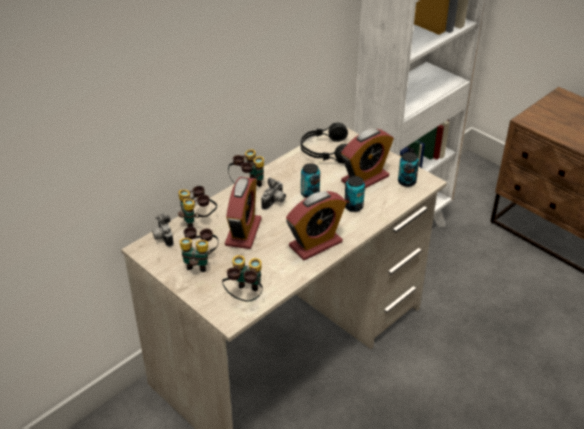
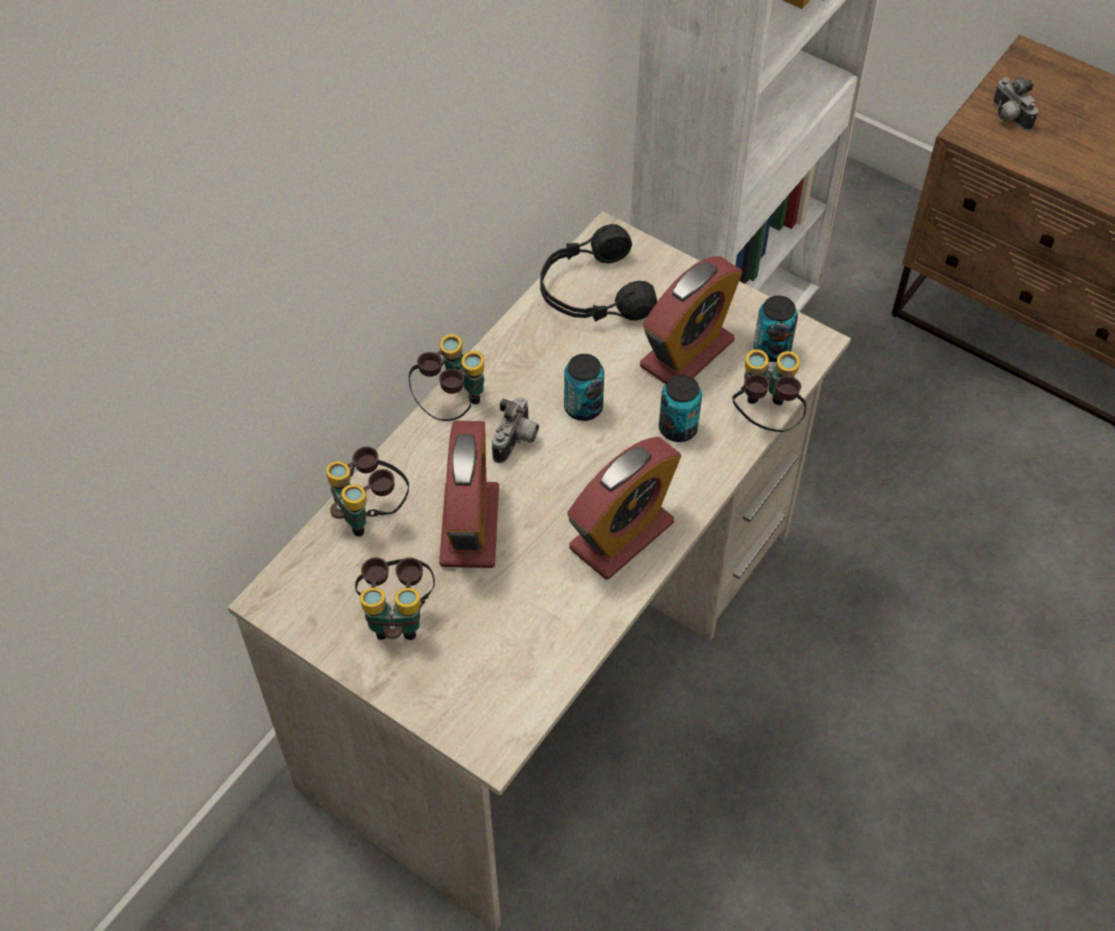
camera: 10 degrees left, 15 degrees up
camera [152,213,174,247] -> camera moved to [993,77,1038,131]
binoculars [222,255,263,302] -> binoculars moved to [732,349,806,432]

